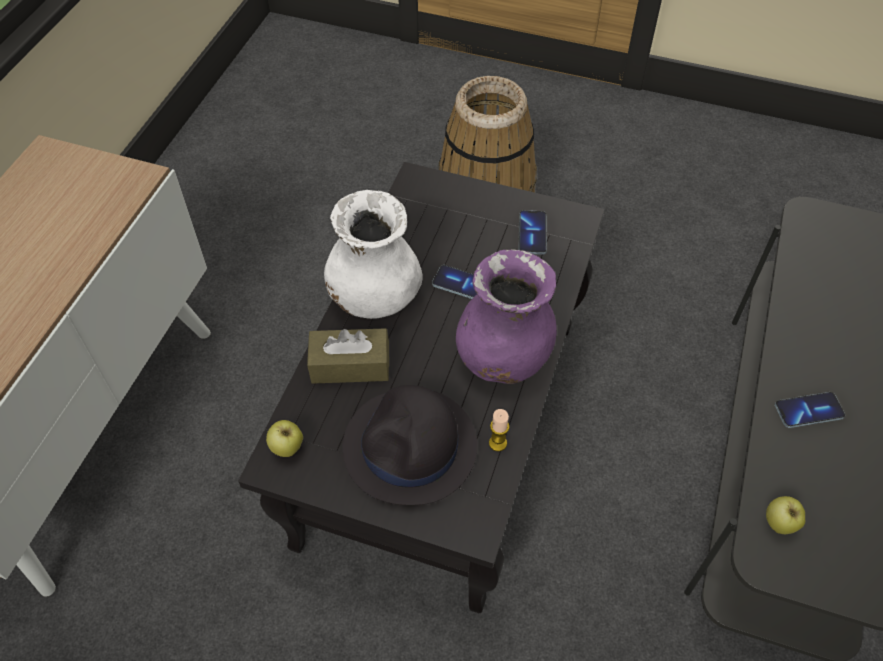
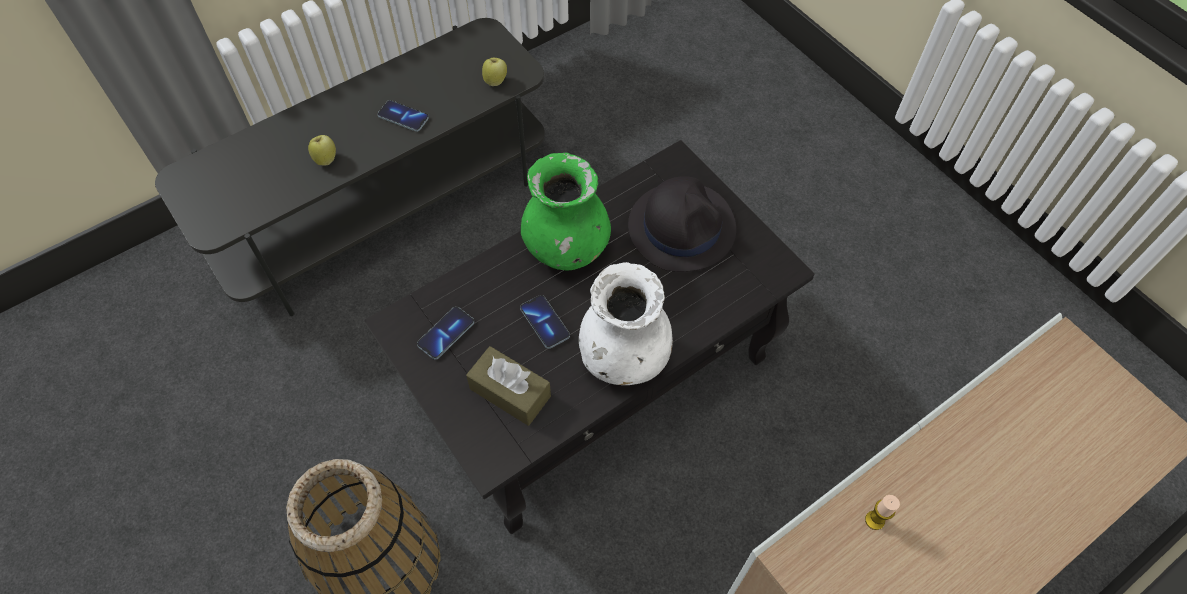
camera: 145 degrees left, 5 degrees up
apple [266,420,303,457] -> apple moved to [308,135,336,166]
brown tissue box [307,328,389,384] -> brown tissue box moved to [466,346,551,426]
purple vase [456,249,557,384] -> green vase [521,153,611,270]
candle [489,409,509,452] -> candle moved to [865,495,900,530]

